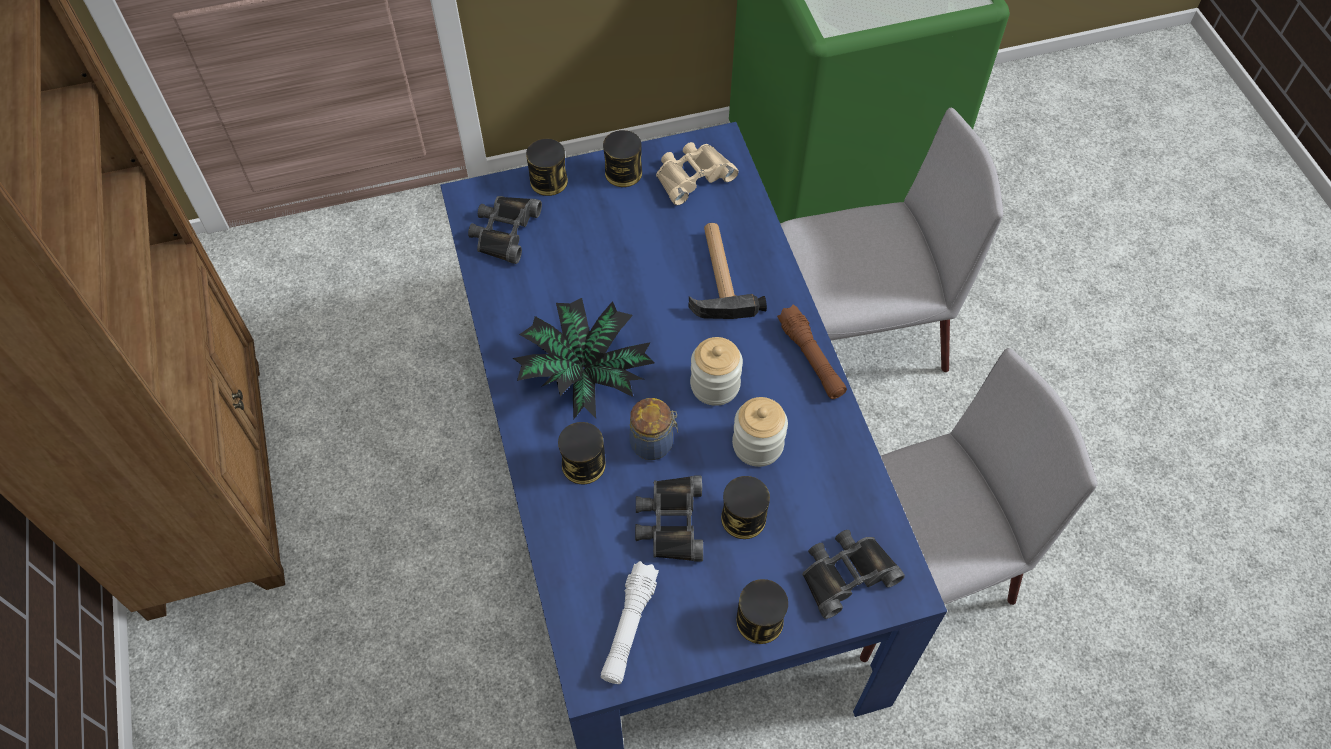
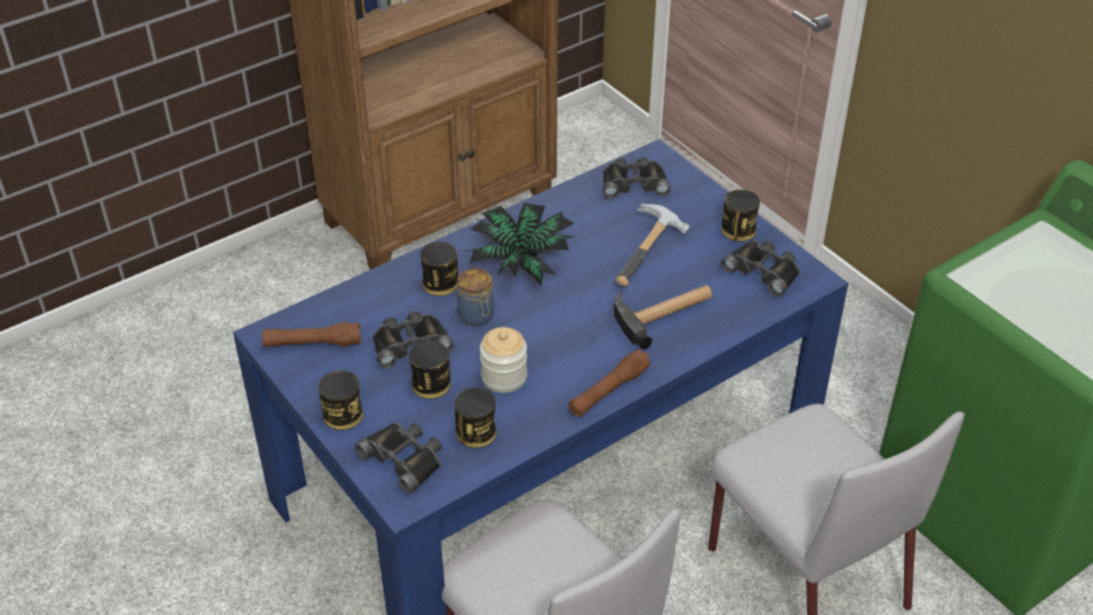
camera: 70 degrees right, 15 degrees down
can [526,139,568,196] -> can moved to [455,388,497,448]
white flashlight [600,561,659,684] -> brown flashlight [262,322,362,347]
beige binoculars [656,142,739,205] -> black binoculars [721,240,800,297]
jar [690,337,743,406] -> none
none -> hammer [616,204,690,286]

